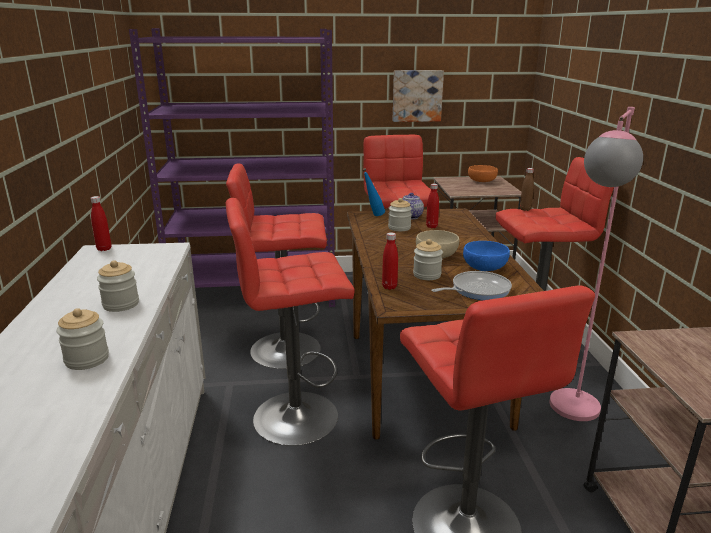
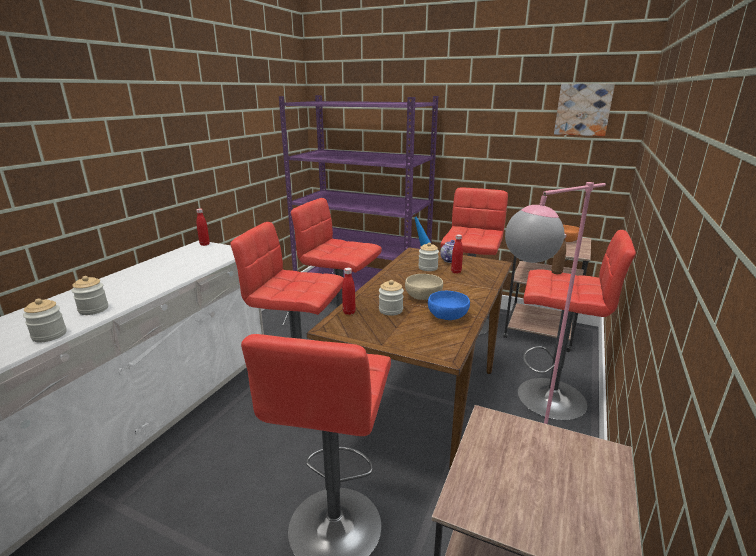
camera: 30 degrees right, 0 degrees up
jar [97,260,139,312] -> jar moved to [23,298,67,342]
picture [393,70,444,122] -> picture moved to [554,84,615,136]
frying pan [431,271,512,300] -> none

